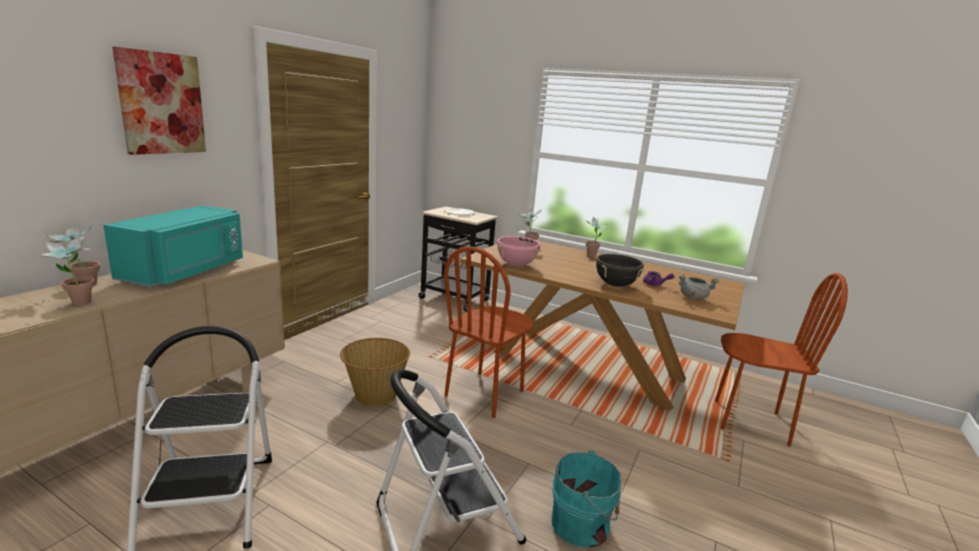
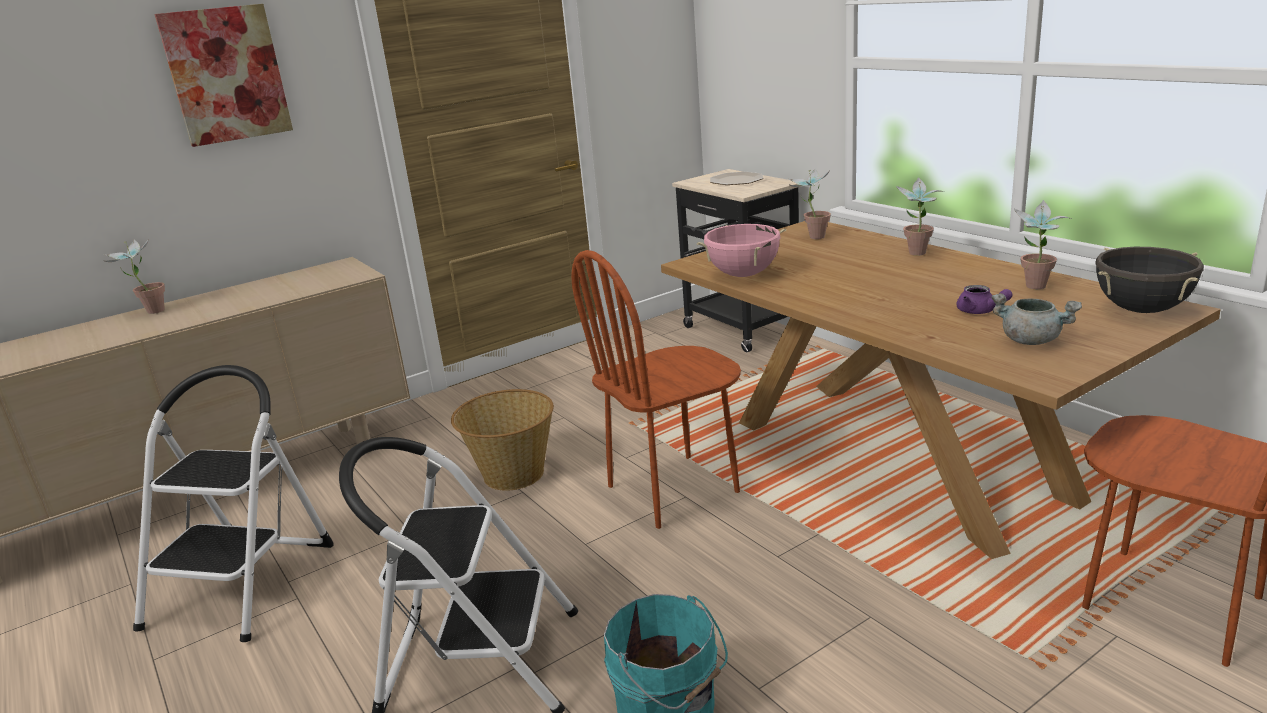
camera: 30 degrees right, 5 degrees up
potted plant [40,235,94,305] -> potted plant moved to [1014,200,1072,289]
turquoise microwave [103,205,243,287] -> none
black cooking pot [596,254,646,287] -> black cooking pot moved to [1095,247,1204,313]

